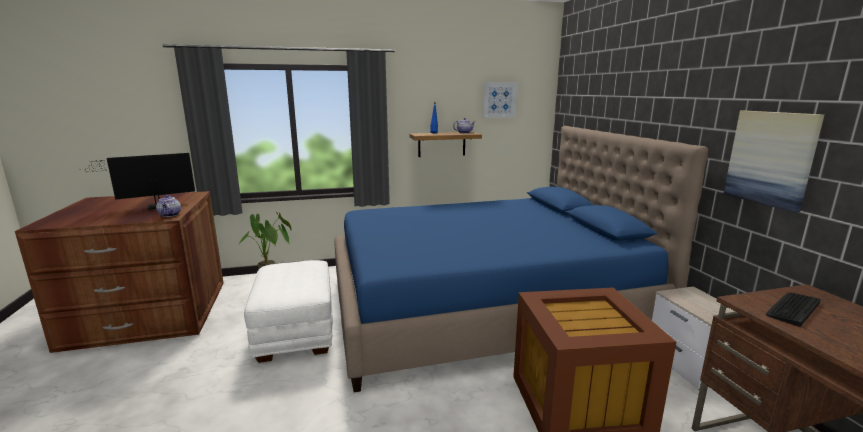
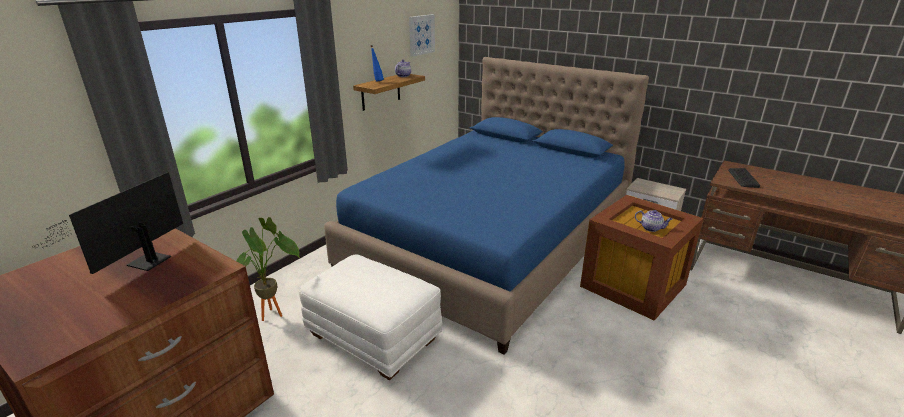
camera: 40 degrees left, 10 degrees up
teapot [156,195,181,217] -> teapot moved to [635,210,673,232]
picture [724,111,825,213] -> none

